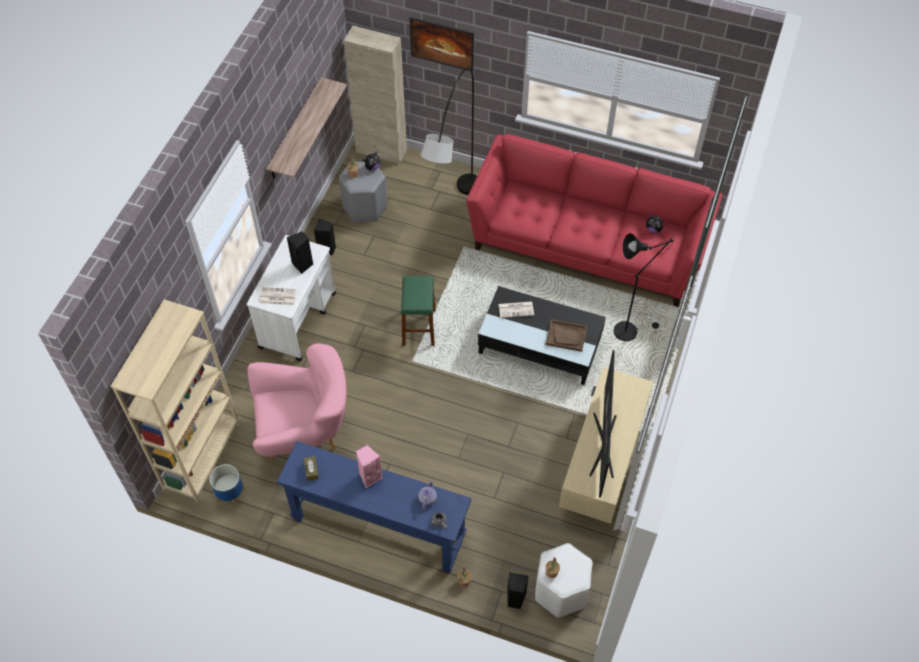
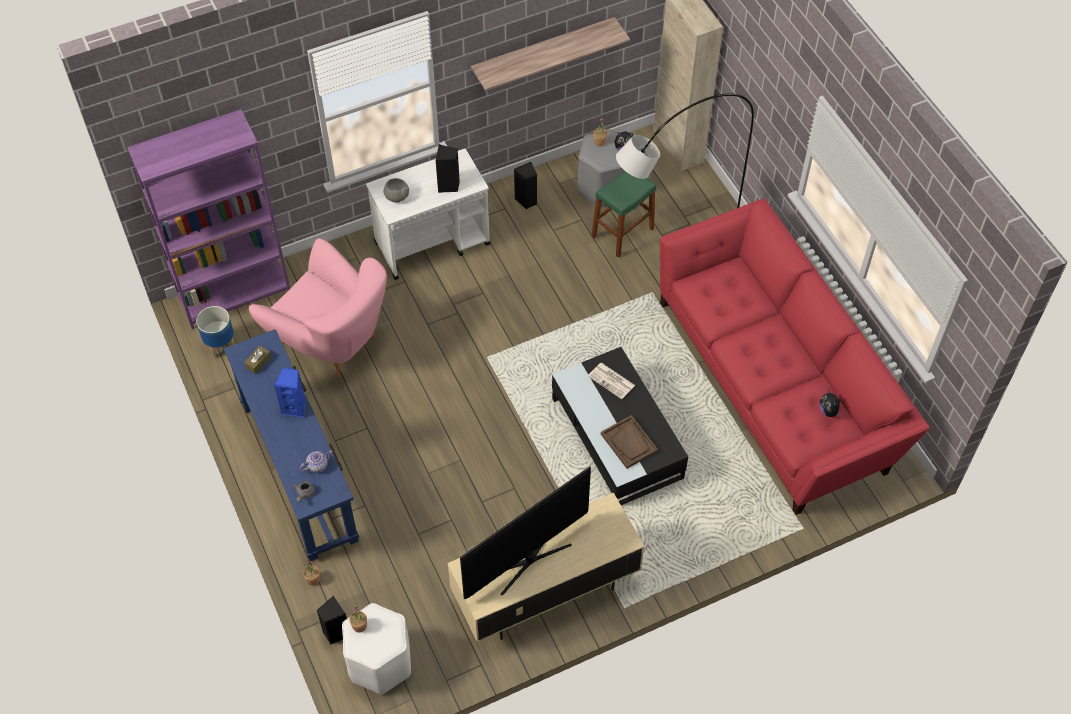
camera: 45 degrees right, 0 degrees up
beige bookcase [111,299,240,502] -> purple bookcase [127,109,290,329]
newspaper [259,287,297,305] -> grey bowl [384,178,409,203]
pink speaker [356,445,383,488] -> blue speaker [274,368,305,417]
green stool [401,276,436,346] -> green stool moved to [592,171,656,258]
picture [409,17,474,71] -> none
black floor lamp [614,233,673,341] -> none

